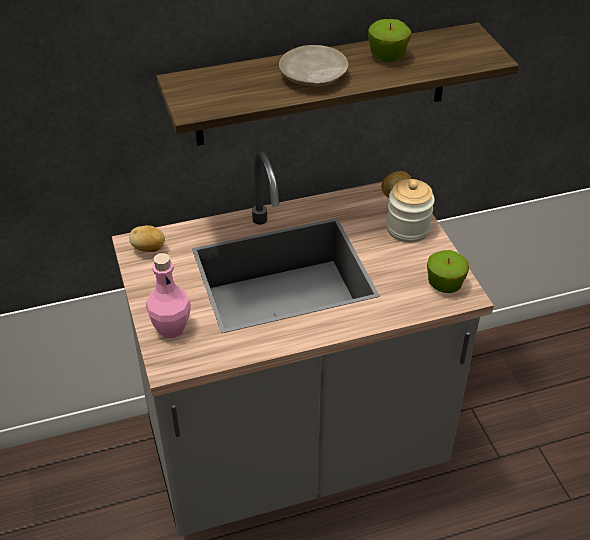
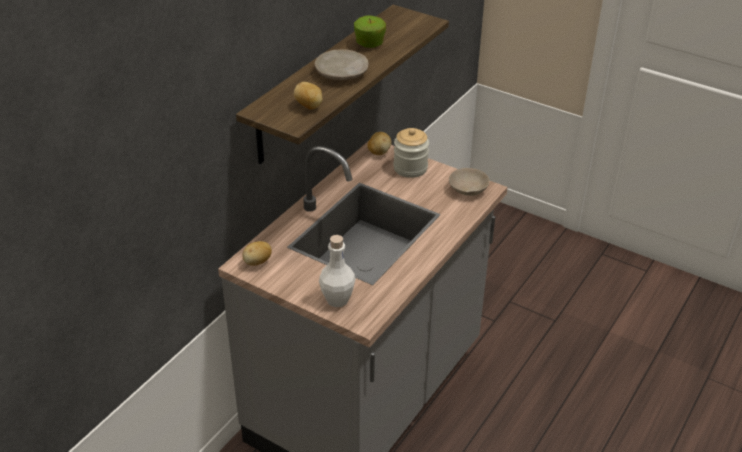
camera: 40 degrees left, 5 degrees down
pink bottle [146,253,191,338] -> white bottle [319,235,356,307]
apple [427,250,469,293] -> beige bowl [449,168,490,196]
none -> potato [294,82,323,110]

